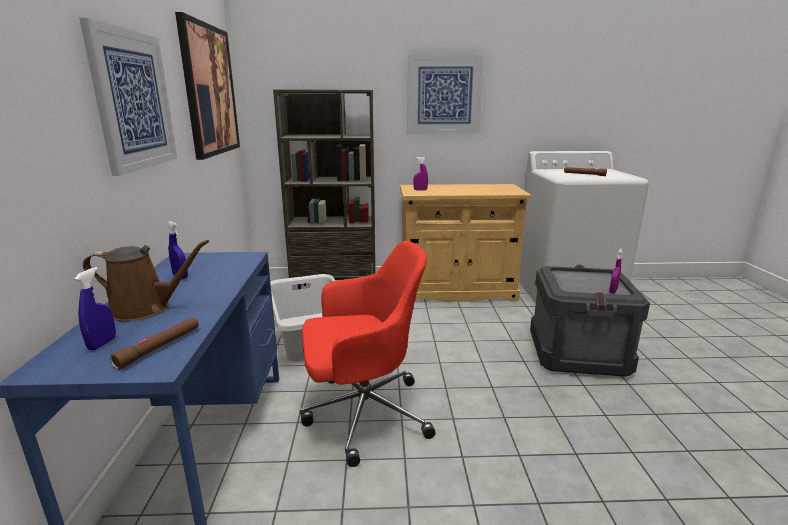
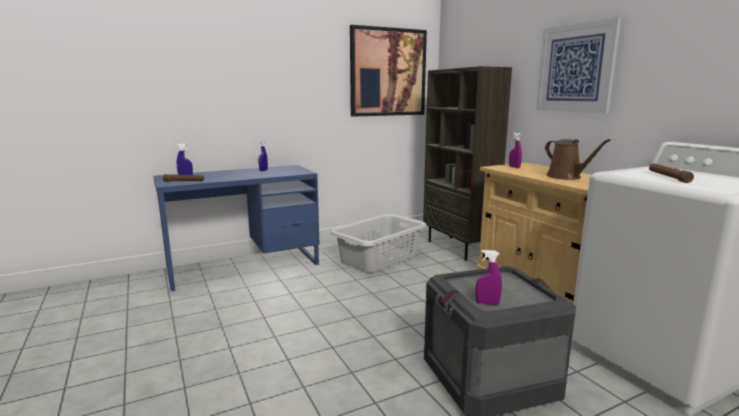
camera: 65 degrees right, 5 degrees down
picture [79,18,177,176] -> none
brown watering can [83,240,209,321] -> brown watering can moved to [545,139,611,180]
red office chair [300,241,436,467] -> none

